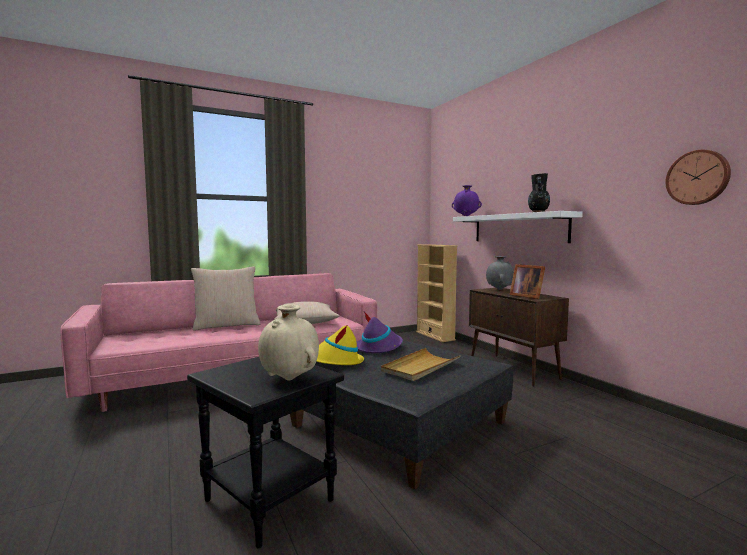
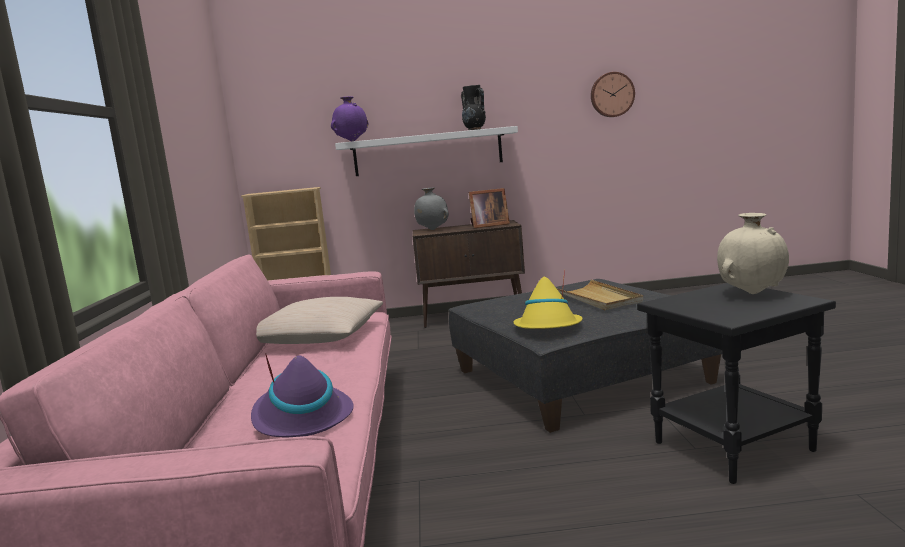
camera: 65 degrees left, 5 degrees up
beige pillow [191,266,260,331] -> none
purple hat [357,312,403,353] -> purple hat moved to [251,353,354,437]

